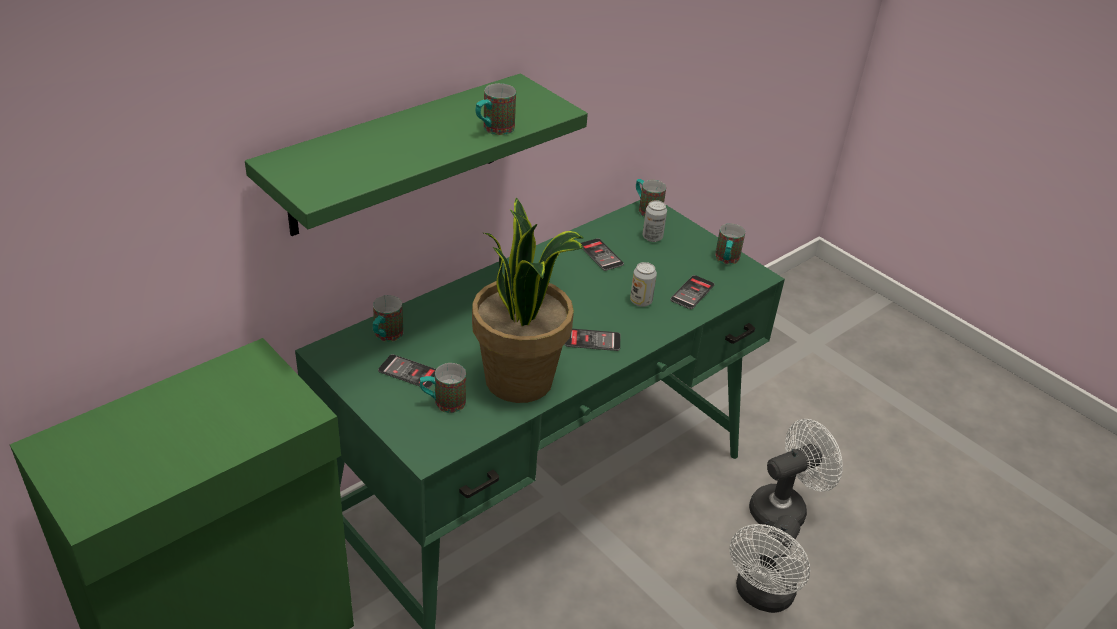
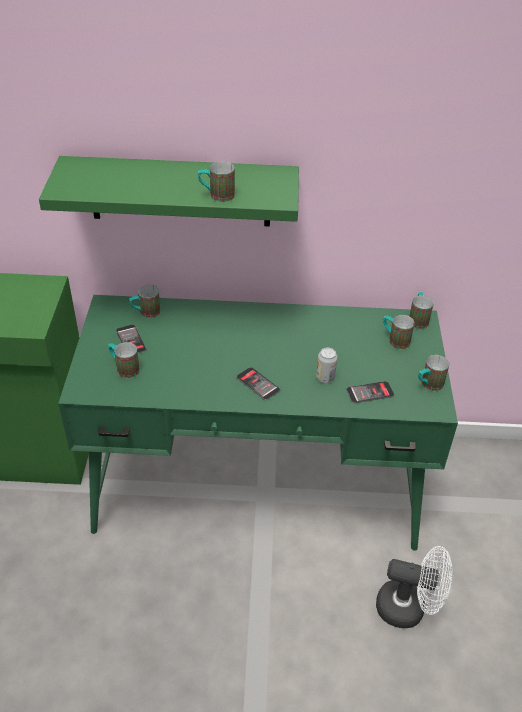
camera: 45 degrees right, 5 degrees up
potted plant [472,197,584,403] -> none
phone [581,238,624,271] -> none
can [643,200,667,242] -> mug [383,315,414,349]
white fan [729,515,810,613] -> none

